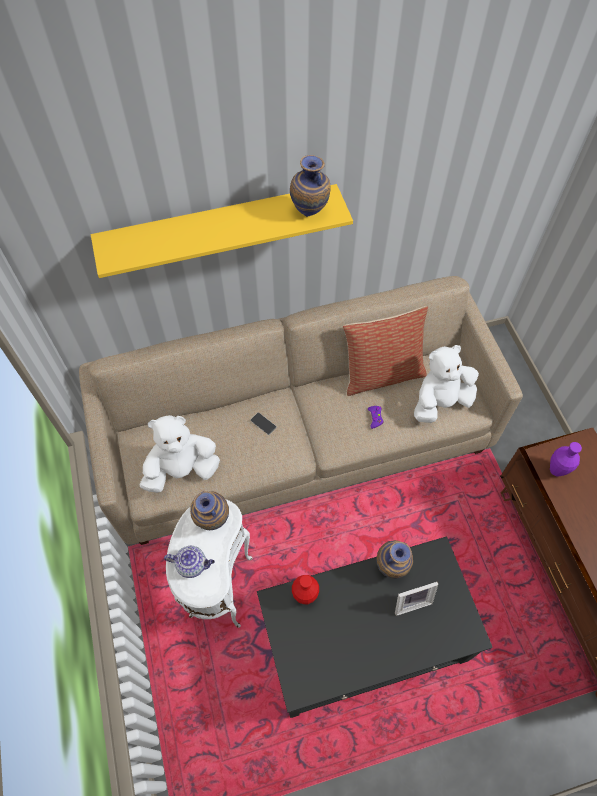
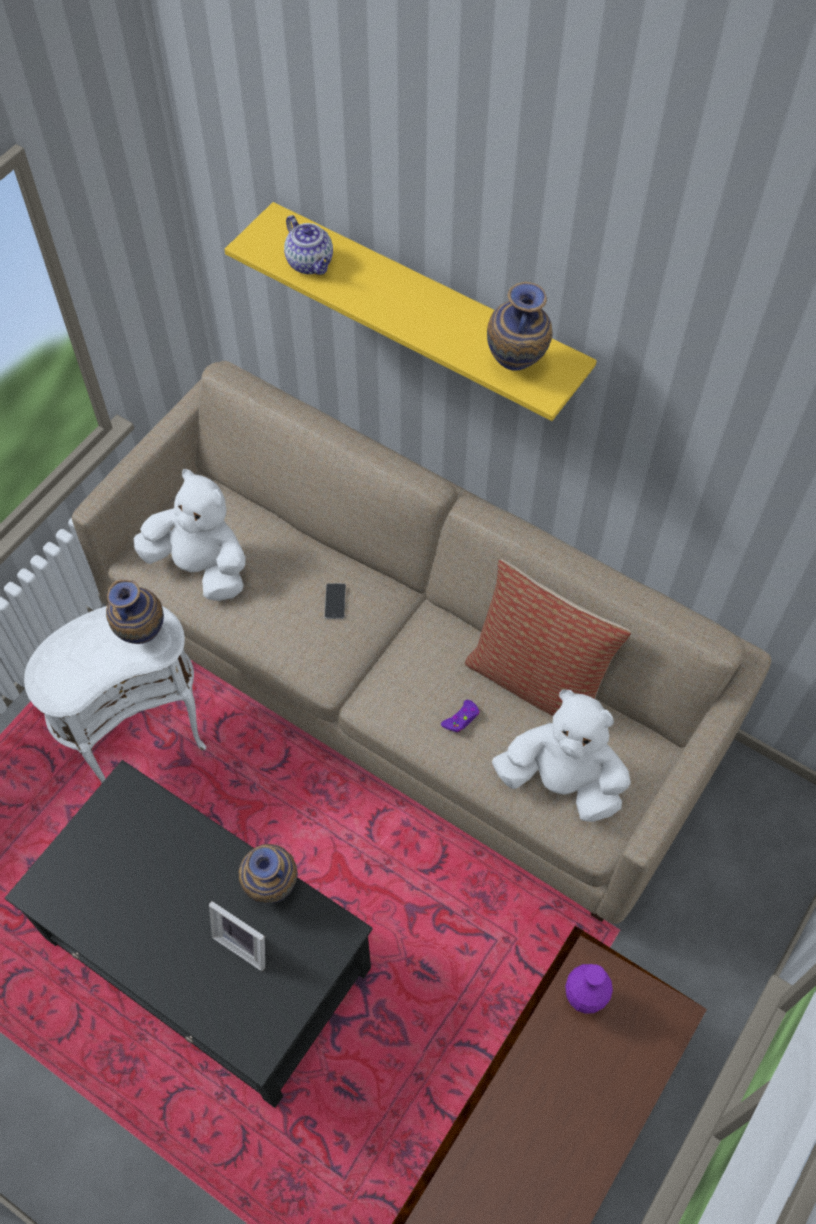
camera: 50 degrees right, 0 degrees up
teapot [164,546,215,578] -> teapot moved to [284,215,333,275]
red vase [292,575,319,604] -> none

